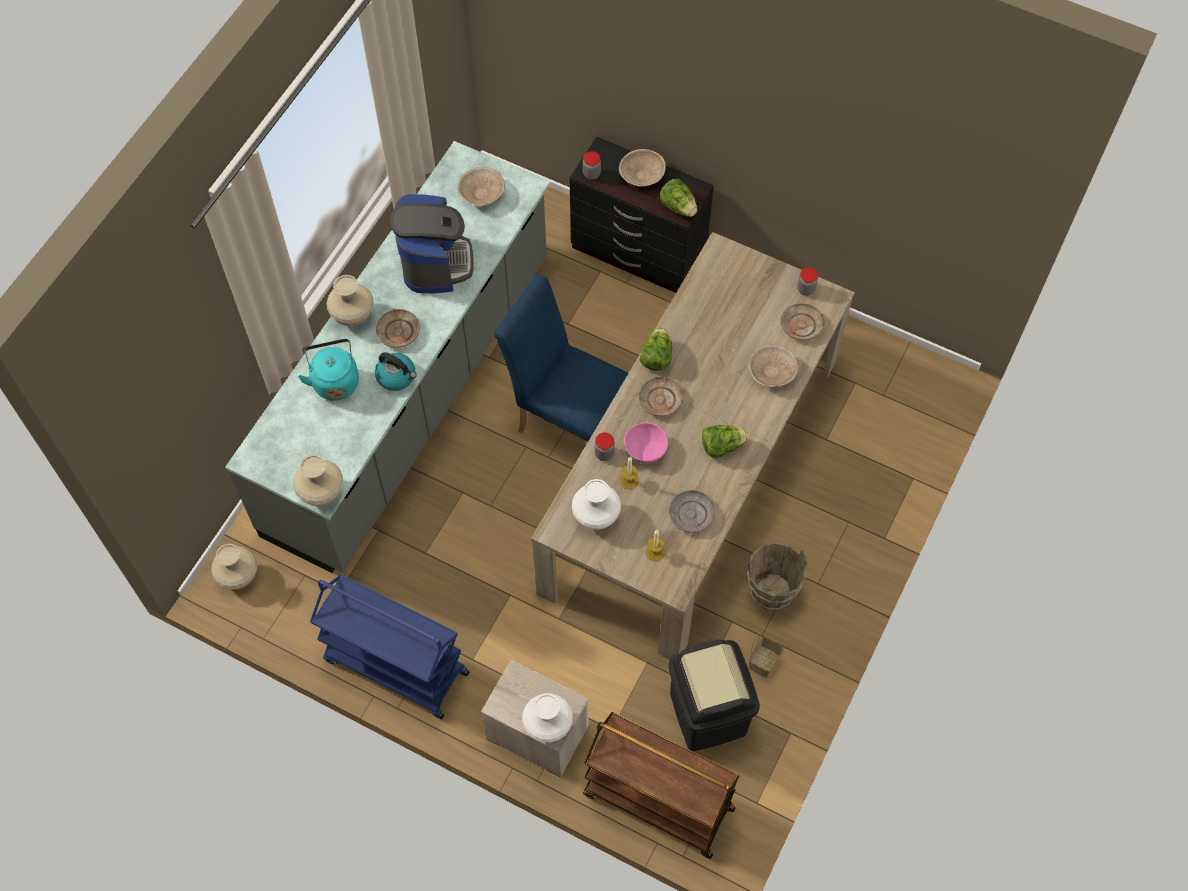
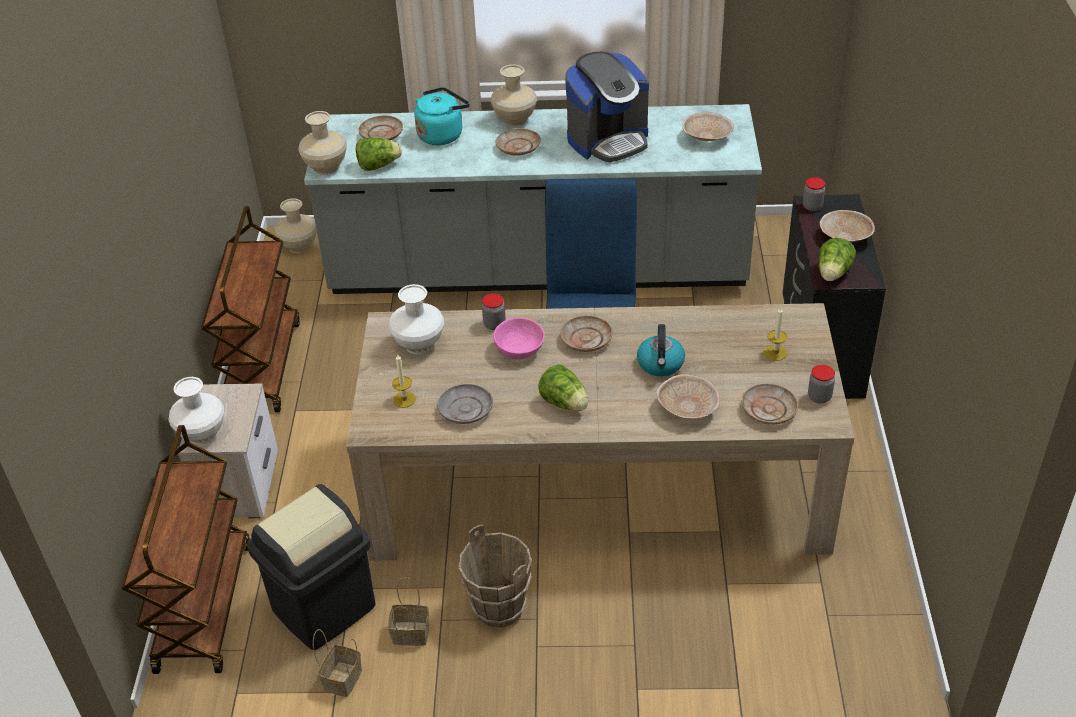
camera: 65 degrees right, 20 degrees down
blue cart [310,575,469,719] -> brown cart [201,206,300,412]
kettle [375,352,416,391] -> kettle moved to [637,324,685,377]
candle [619,457,639,489] -> candle moved to [764,307,787,361]
lettuce [639,328,672,371] -> lettuce moved to [356,137,402,171]
none -> basket [313,629,362,697]
none -> beige plate [359,115,403,140]

